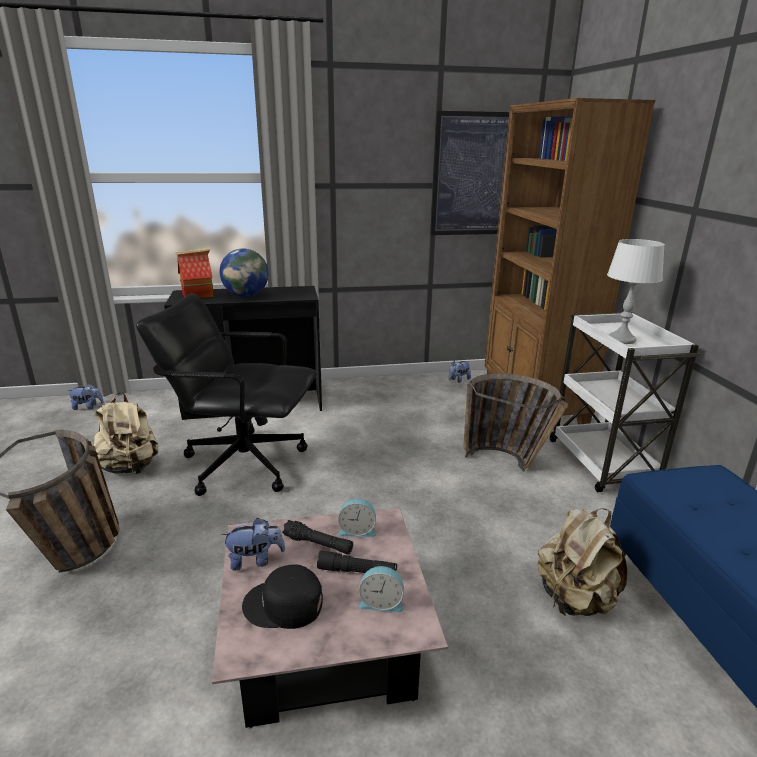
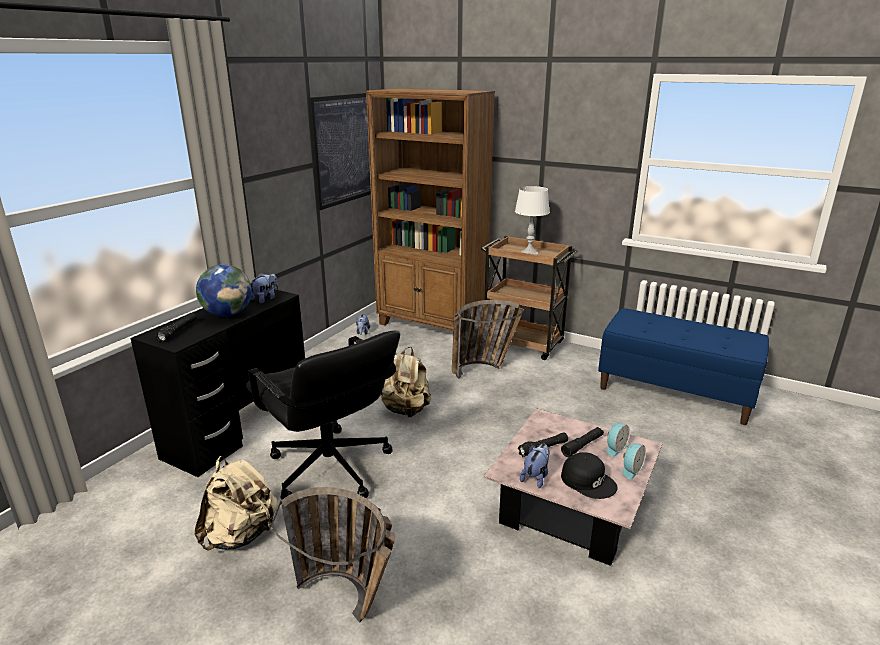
camera: 50 degrees left, 0 degrees up
plush toy [67,384,104,410] -> plush toy moved to [250,273,278,303]
black office chair [136,293,317,496] -> black office chair turned 90 degrees counterclockwise [246,330,400,500]
toy house [176,247,214,299] -> black flashlight [155,313,196,342]
black cap [242,564,323,629] -> black cap turned 90 degrees counterclockwise [561,452,618,499]
alarm clock [338,499,376,537] -> alarm clock moved to [622,443,646,480]
beige backpack [537,508,627,616] -> beige backpack moved to [381,347,431,418]
white cart [550,312,701,492] -> brown cart [481,236,578,360]

